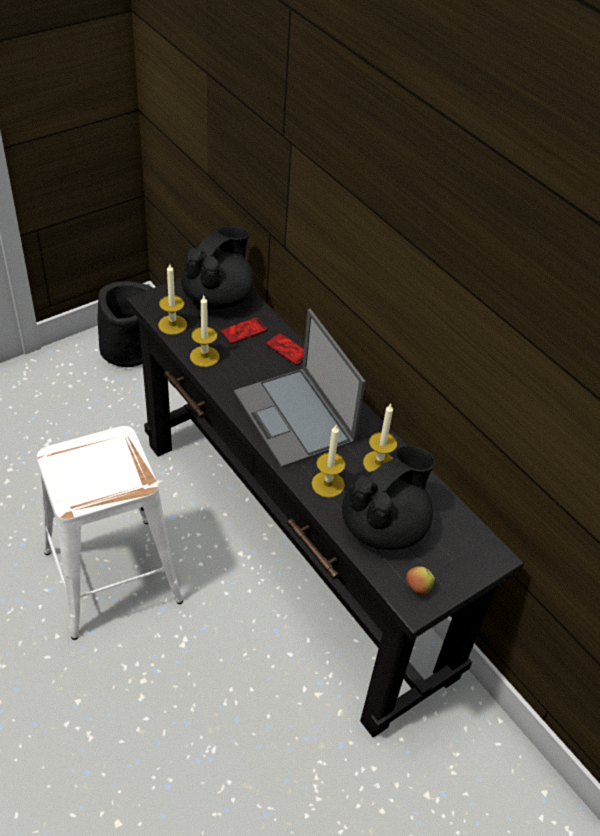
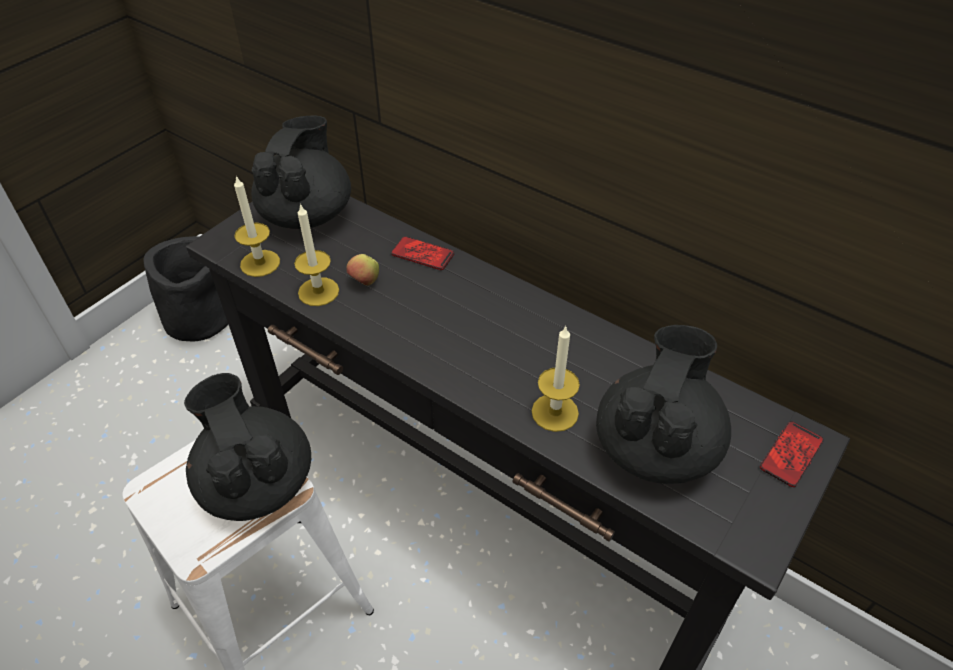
camera: 15 degrees left, 0 degrees up
phone [221,317,267,344] -> phone moved to [760,421,824,487]
laptop [234,309,366,468] -> none
candle [363,403,397,472] -> none
apple [406,567,435,595] -> apple moved to [346,254,379,286]
none -> black teapot [184,373,311,521]

